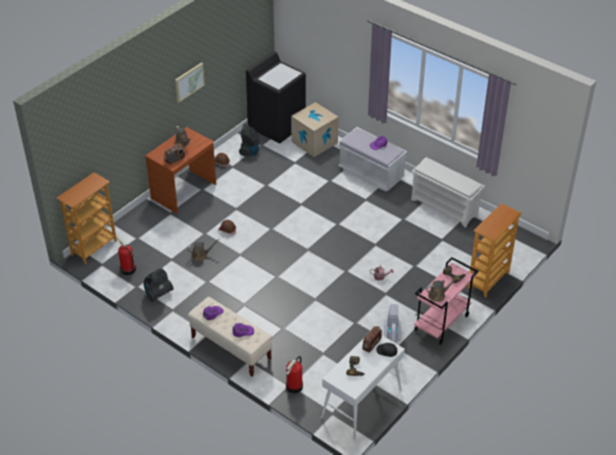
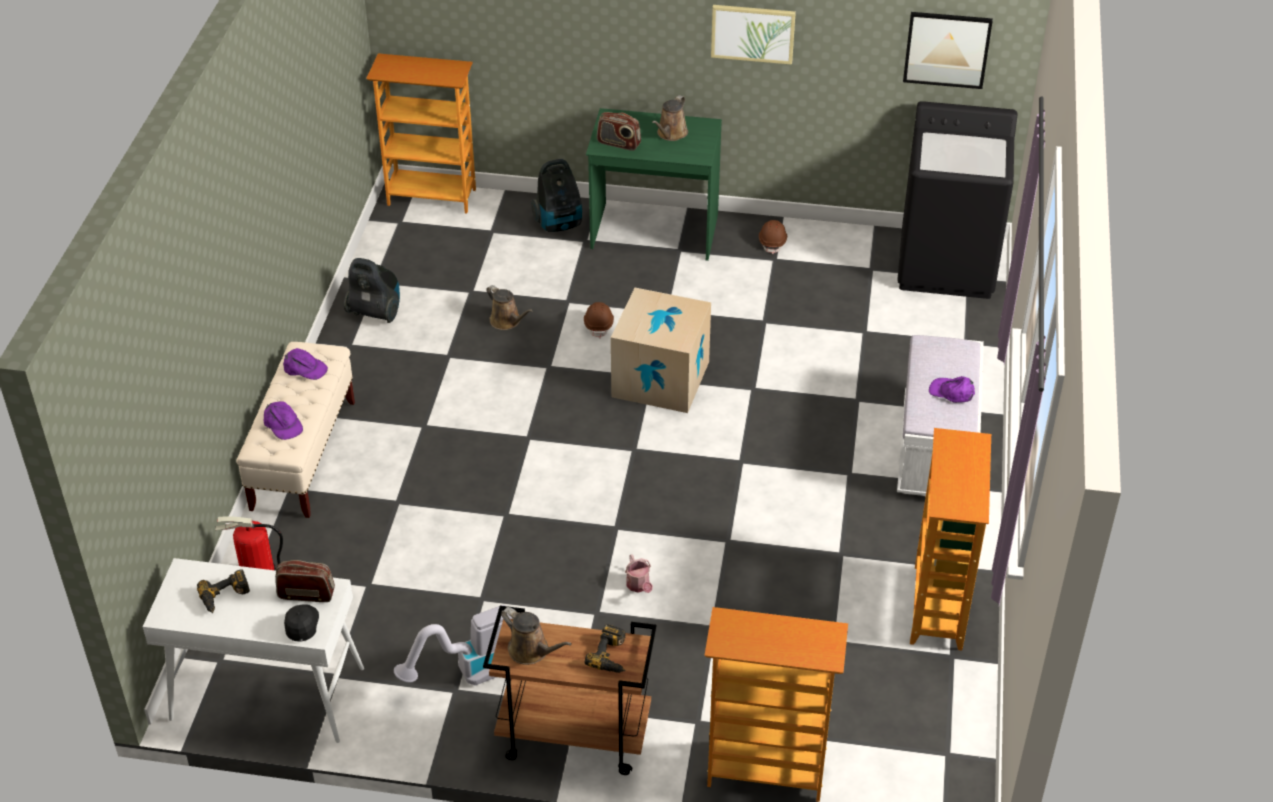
camera: 60 degrees right, 0 degrees up
fire extinguisher [117,236,136,275] -> none
brown desk [145,127,216,214] -> green desk [586,108,722,261]
vacuum cleaner [239,123,260,157] -> vacuum cleaner moved to [531,159,582,232]
cardboard box [291,102,339,157] -> cardboard box moved to [611,288,711,413]
white shoe rack [411,157,485,227] -> bookcase [910,428,991,650]
pink cart [414,257,478,345] -> brown cart [483,606,657,775]
none -> picture [903,12,993,89]

